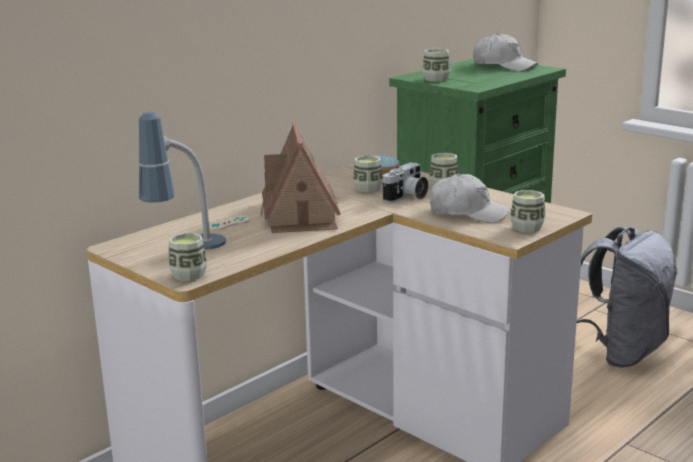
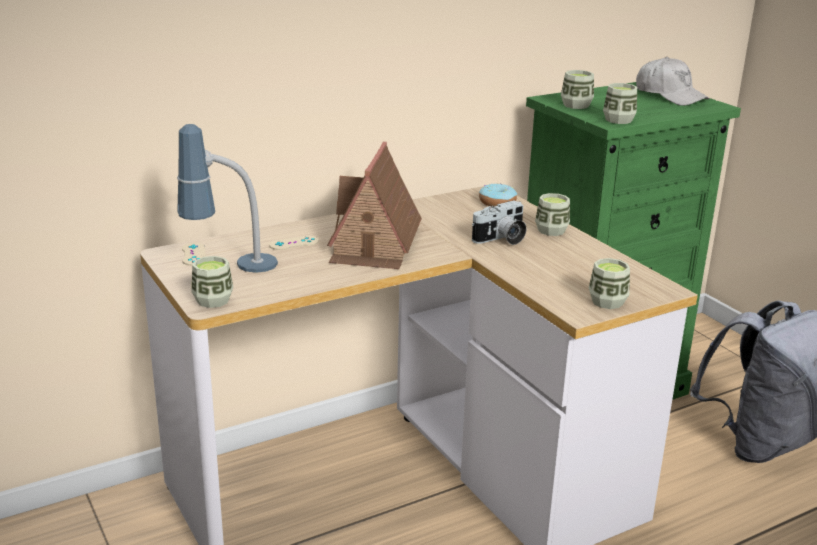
camera: 15 degrees right, 5 degrees up
cup [353,155,383,193] -> cup moved to [603,83,637,124]
white cap [429,174,511,223] -> none
none -> beige game controller [182,243,206,266]

